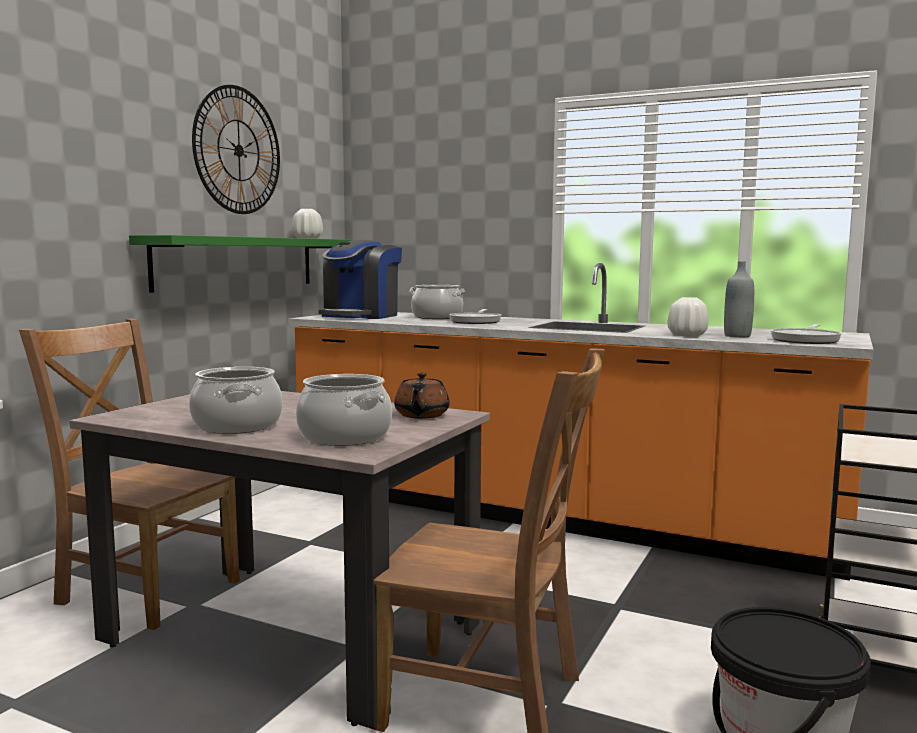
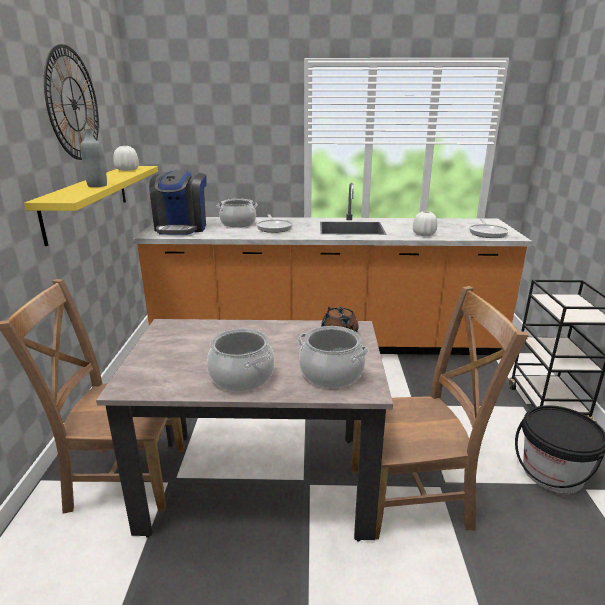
camera: 25 degrees left, 15 degrees up
green shelf [129,235,352,293] -> yellow shelf [24,166,158,246]
grey bottle [724,261,754,337] -> grey bottle moved to [81,128,107,187]

